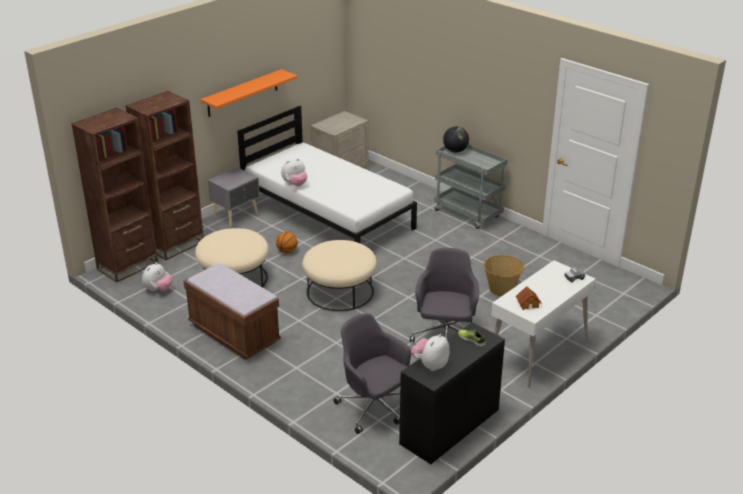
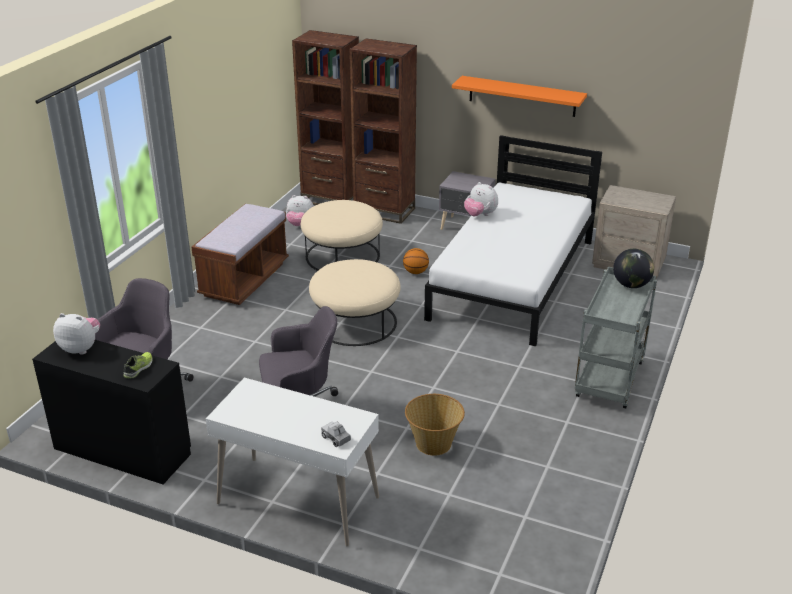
camera: 70 degrees right, 0 degrees up
toy house [516,286,541,310] -> none

